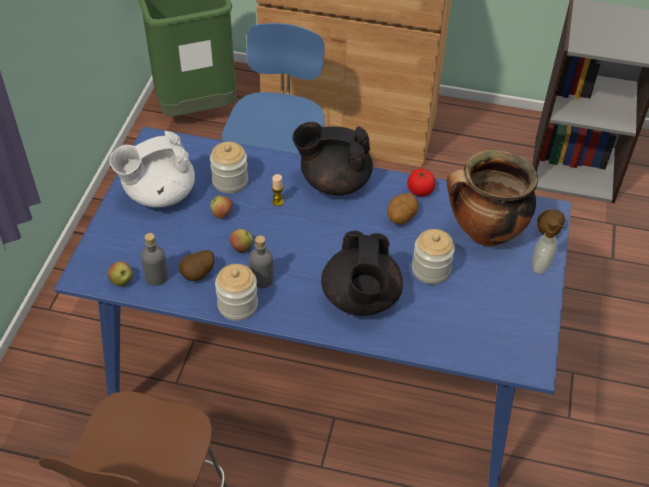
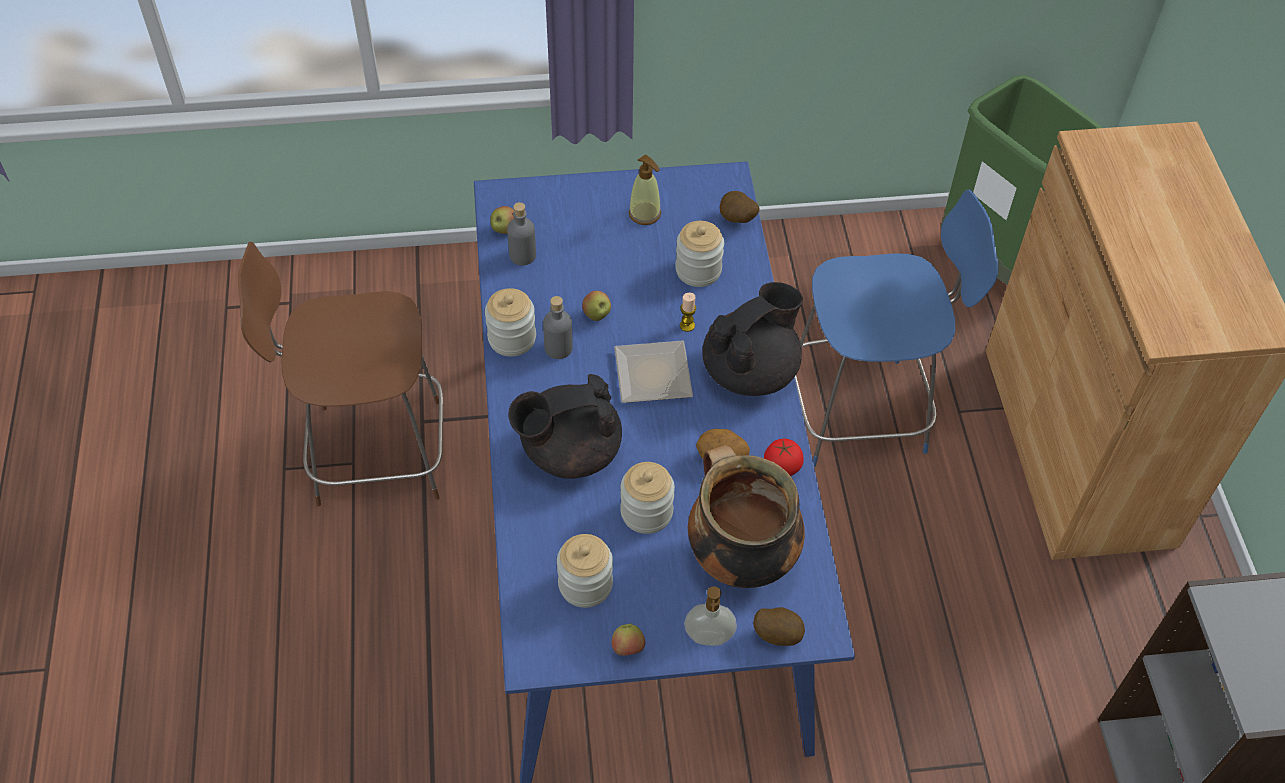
camera: 70 degrees right, 5 degrees up
white teapot [110,131,195,208] -> soap dispenser [629,155,661,225]
potato [178,250,214,281] -> potato moved to [720,191,759,223]
apple [210,196,233,219] -> apple moved to [611,624,645,656]
black teapot [293,122,373,195] -> black teapot turned 60 degrees clockwise [702,282,803,396]
none -> jar [557,534,613,608]
none -> plate [614,341,693,403]

